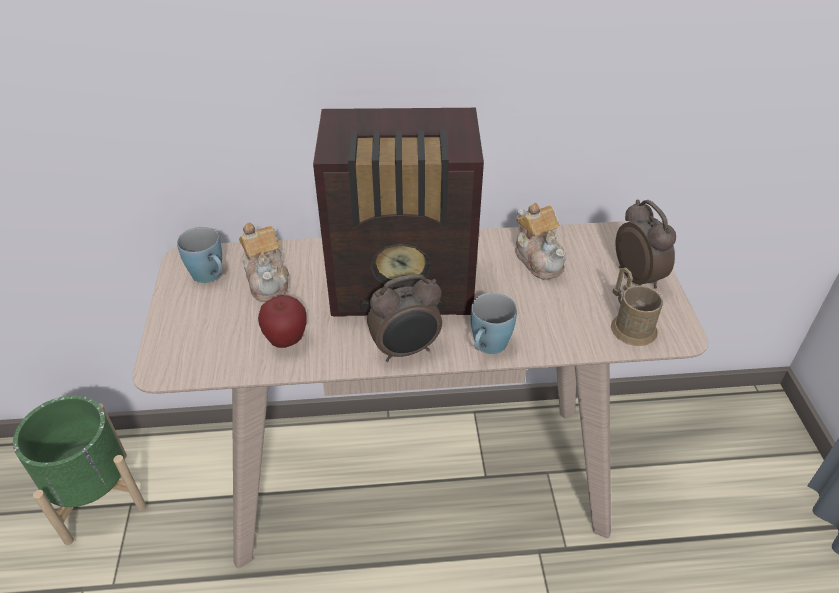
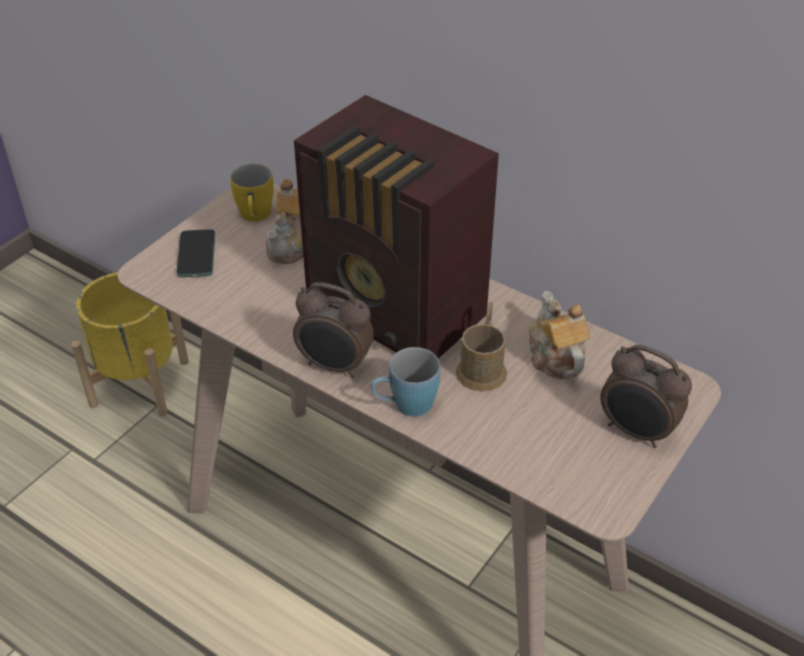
camera: 40 degrees right, 0 degrees up
green planter [13,395,146,545] -> yellow planter [71,272,189,416]
blue mug [177,227,222,283] -> yellow mug [230,163,274,222]
apple [258,295,307,348] -> none
teapot [515,203,567,280] -> teapot turned 150 degrees clockwise [529,291,591,379]
brown mug [611,267,663,346] -> brown mug moved to [455,302,507,392]
alarm clock [616,200,676,289] -> alarm clock turned 105 degrees clockwise [600,344,692,448]
none -> phone [176,229,215,277]

